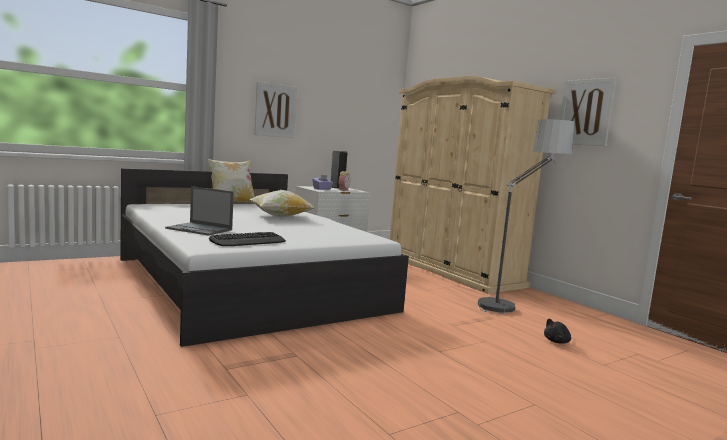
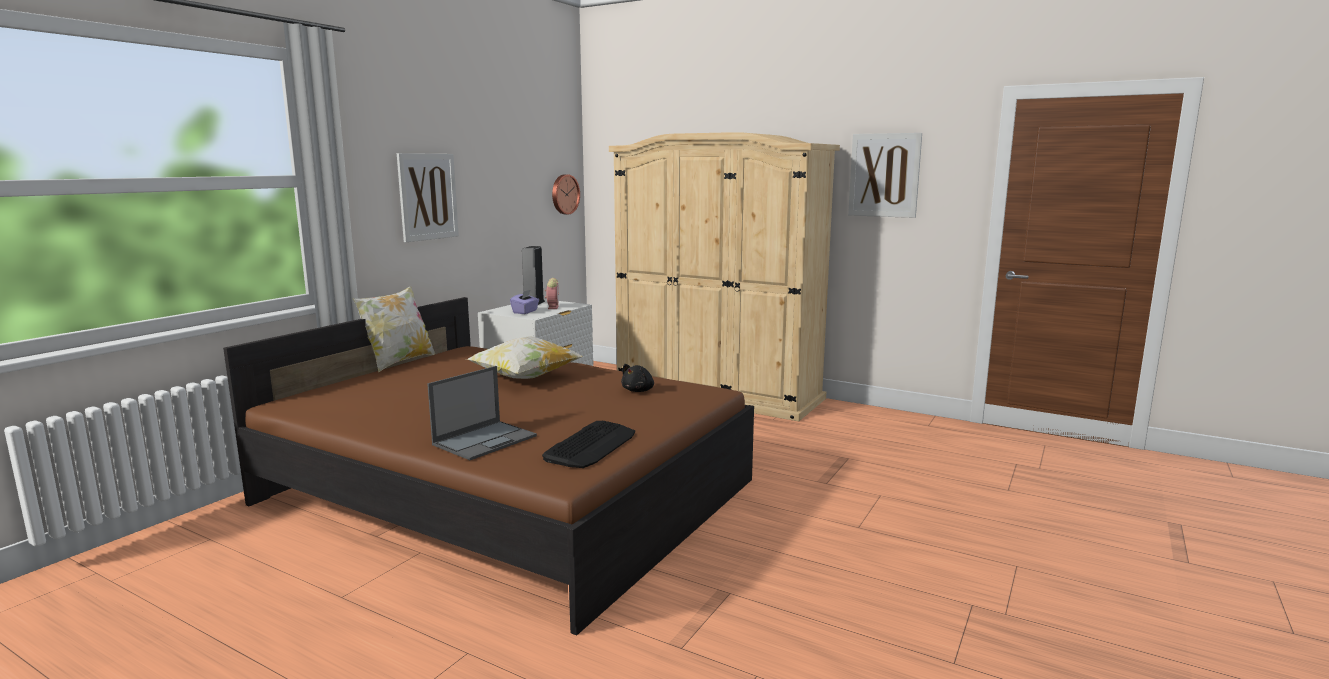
camera: 25 degrees left, 5 degrees up
white bed [120,168,409,347] -> brown bed [223,297,754,636]
laptop [165,186,234,236] -> laptop turned 45 degrees counterclockwise [427,366,537,460]
floor lamp [478,119,574,314] -> none
black plush toy [544,319,571,344] -> black plush toy moved to [621,364,654,392]
none -> wall clock [552,174,580,215]

